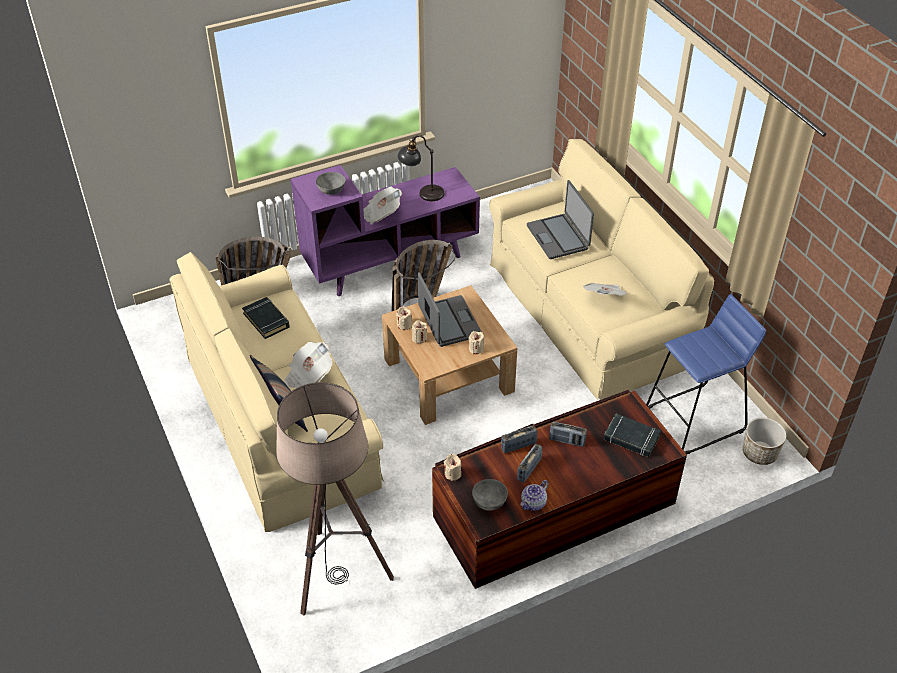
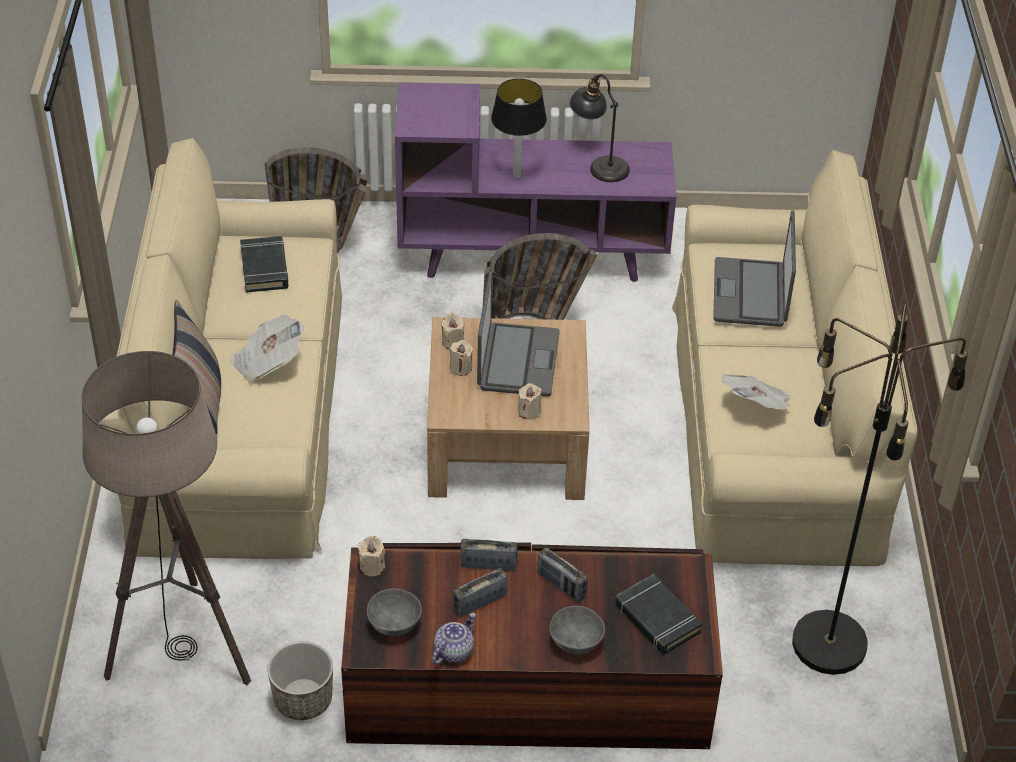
camera: 25 degrees right, 0 degrees up
grey bowl [316,172,346,195] -> grey bowl moved to [549,606,605,654]
newspaper [363,187,402,225] -> table lamp [491,78,547,178]
teapot [520,480,548,511] -> teapot turned 150 degrees clockwise [432,613,476,665]
blue stool [646,294,766,454] -> floor lamp [792,304,968,675]
planter [743,418,786,465] -> planter moved to [267,641,333,720]

